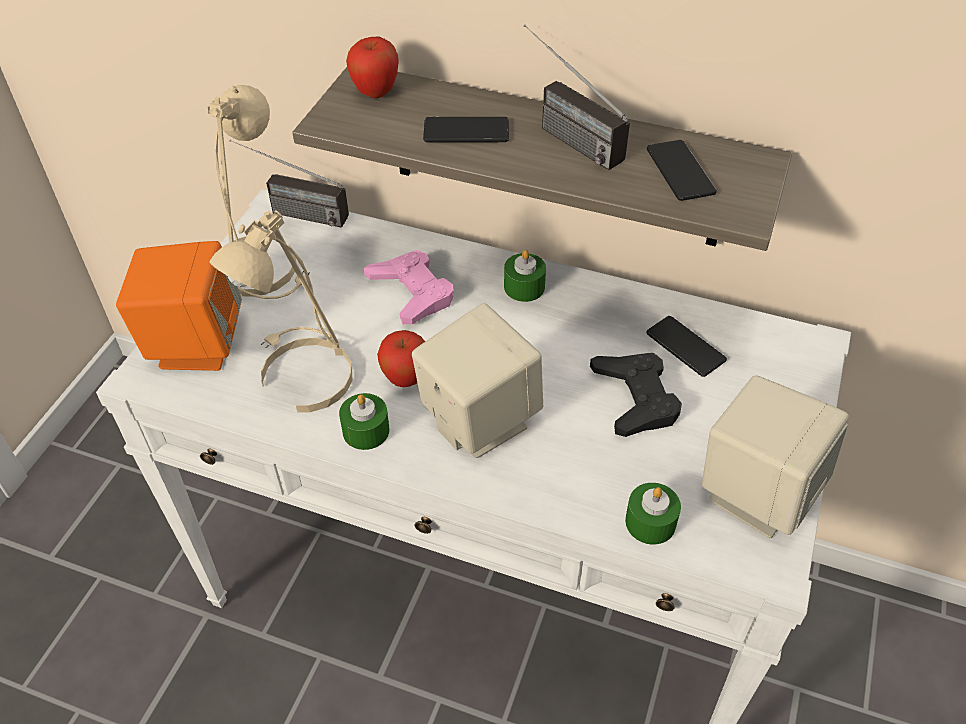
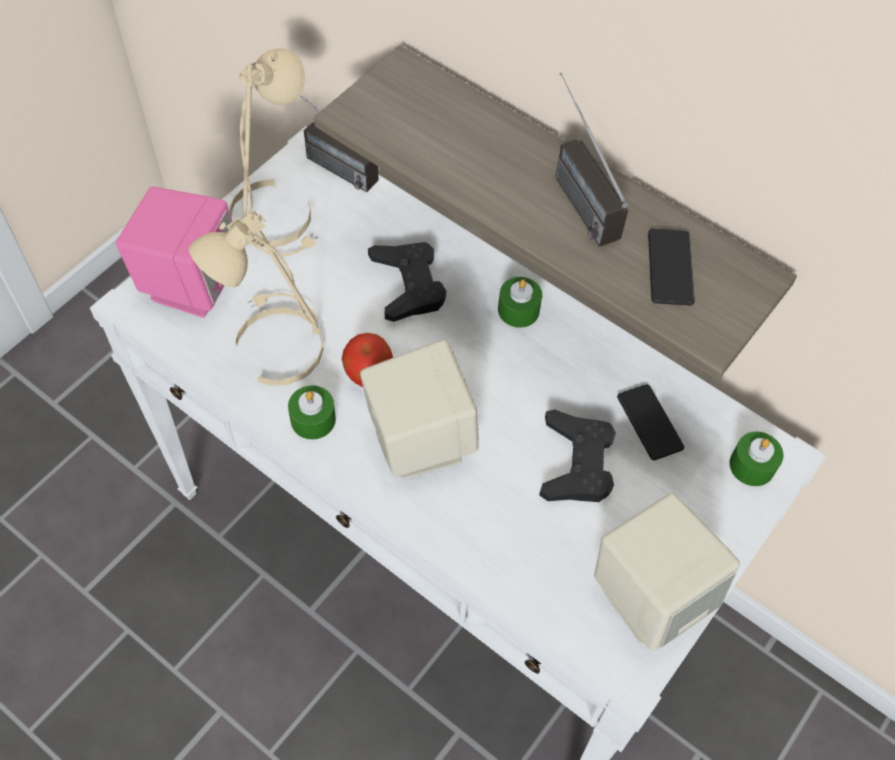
camera: 15 degrees right, 10 degrees up
orange speaker [116,241,242,371] -> pink speaker [116,187,233,318]
apple [346,37,399,98] -> none
pink game controller [364,250,454,324] -> black game controller [368,242,446,322]
phone [423,117,509,142] -> none
green candle [625,483,681,545] -> green candle moved to [729,432,784,486]

